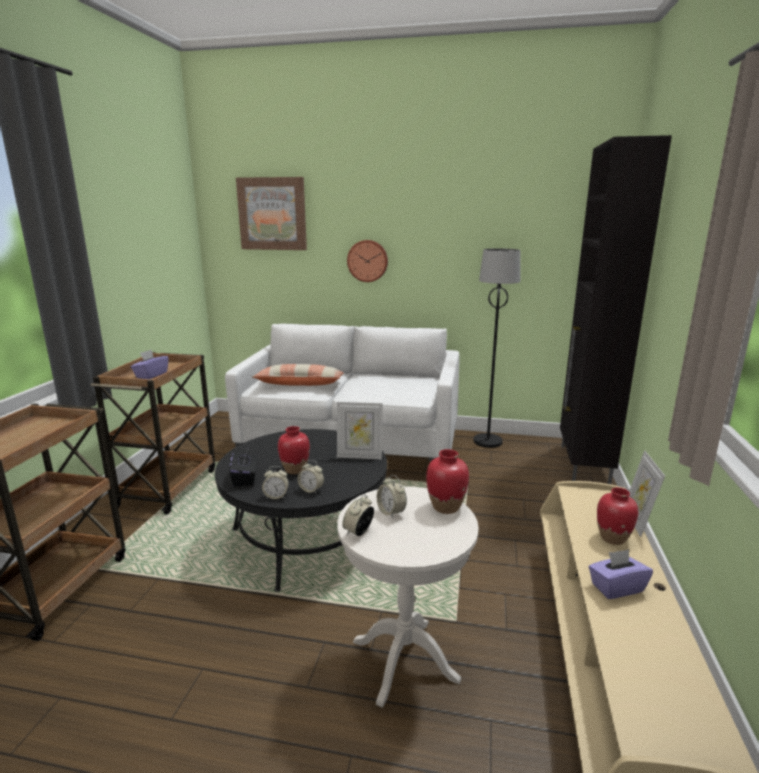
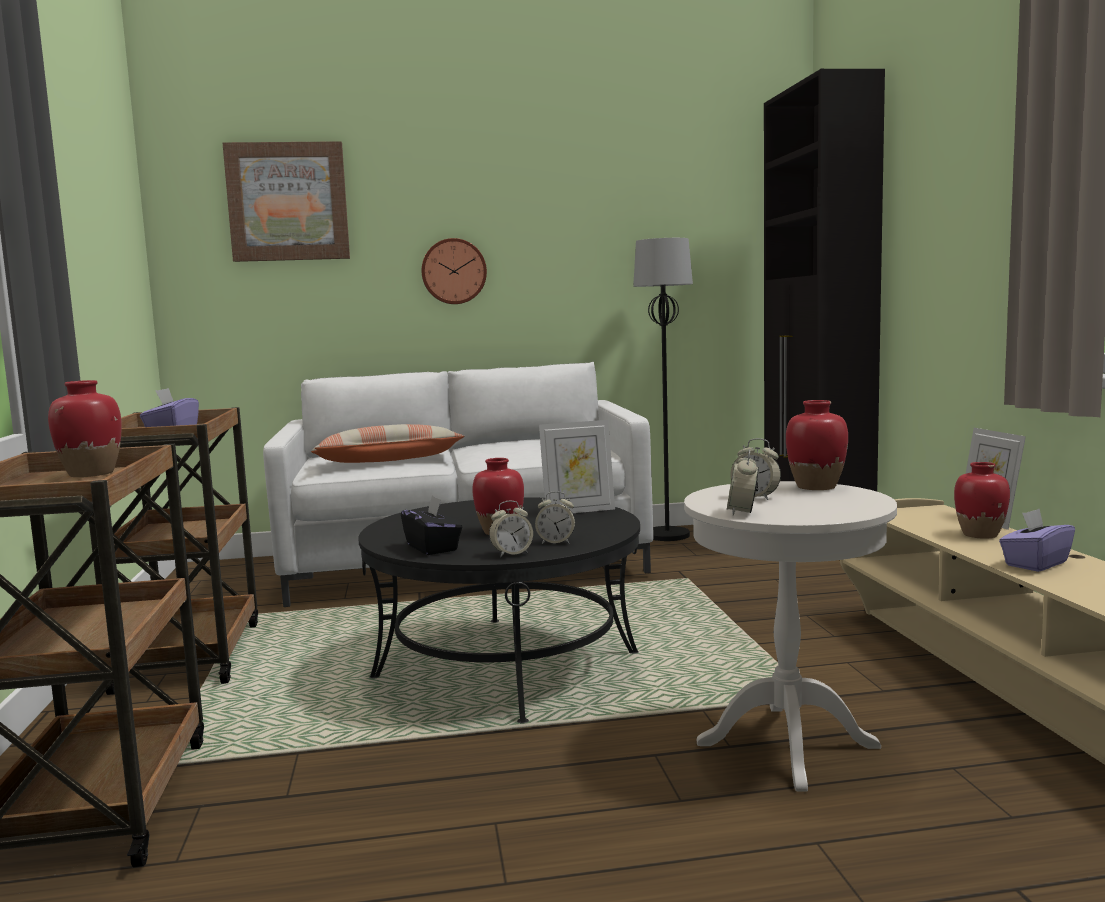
camera: 20 degrees left, 10 degrees down
none -> red vase [48,380,122,477]

